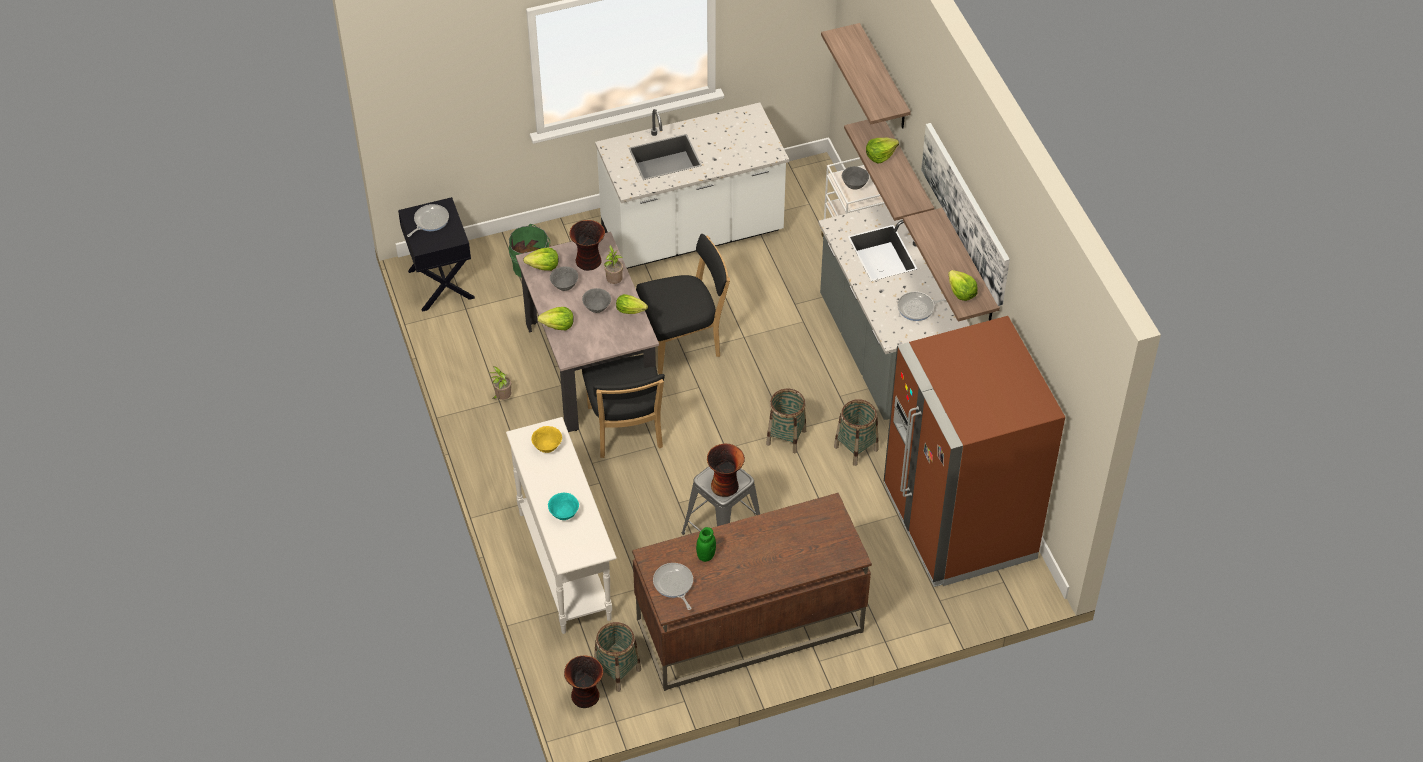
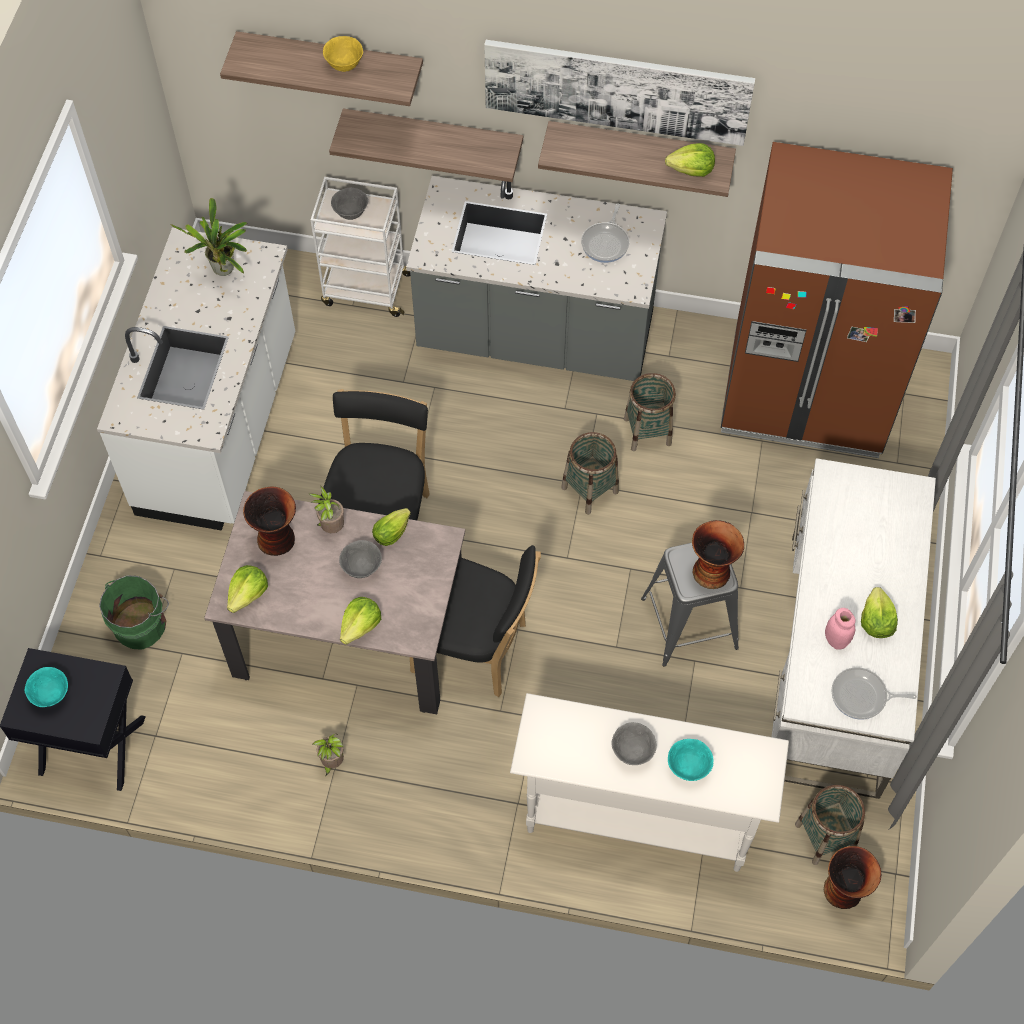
camera: 60 degrees left, 10 degrees up
frying pan [407,204,449,237] -> turquoise bowl [25,667,68,707]
yellow bowl [531,426,562,453] -> yellow bowl moved to [323,36,363,72]
grey bowl [550,267,578,291] -> grey bowl moved to [611,722,657,765]
brown desk [632,493,872,691] -> white desk [772,458,936,799]
green jar [696,527,716,562] -> pink jar [825,608,856,650]
lettuce [866,138,899,164] -> lettuce moved to [861,587,898,638]
none -> potted plant [170,198,247,276]

